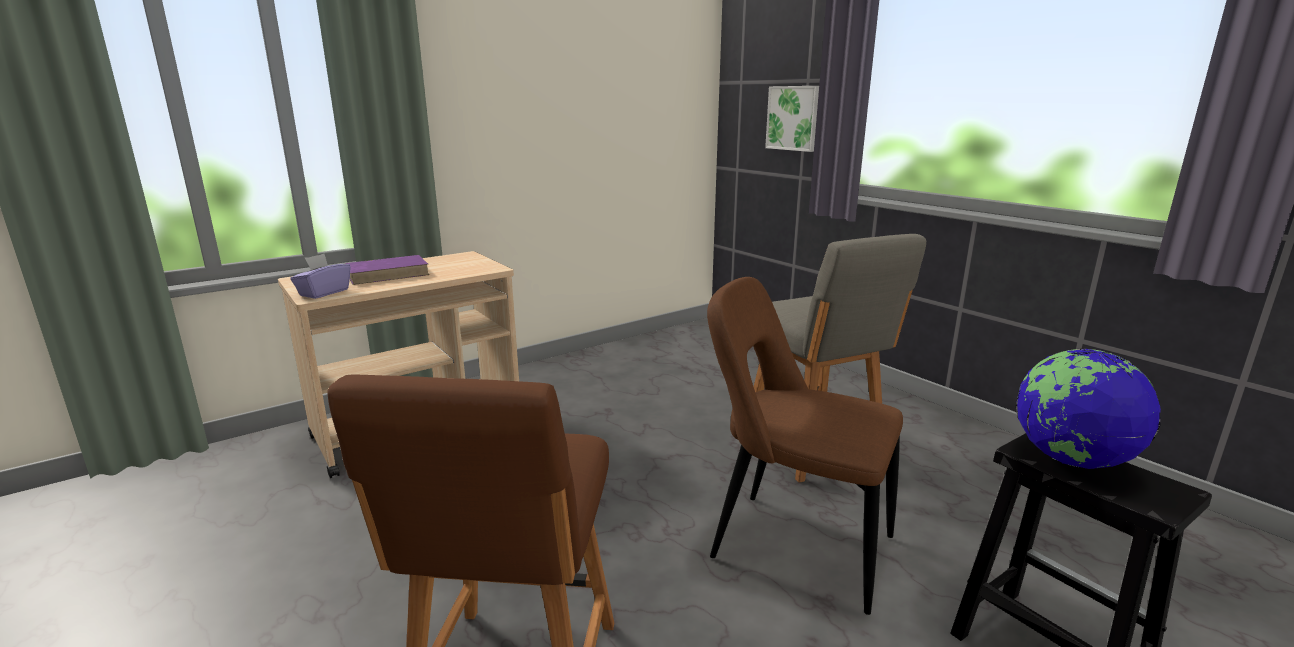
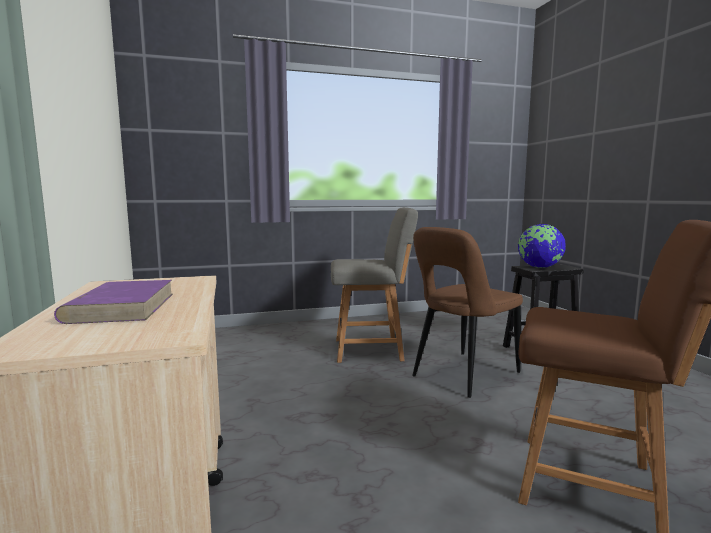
camera: 70 degrees left, 10 degrees down
purple tissue box [290,254,351,299] -> none
picture [765,86,819,152] -> none

